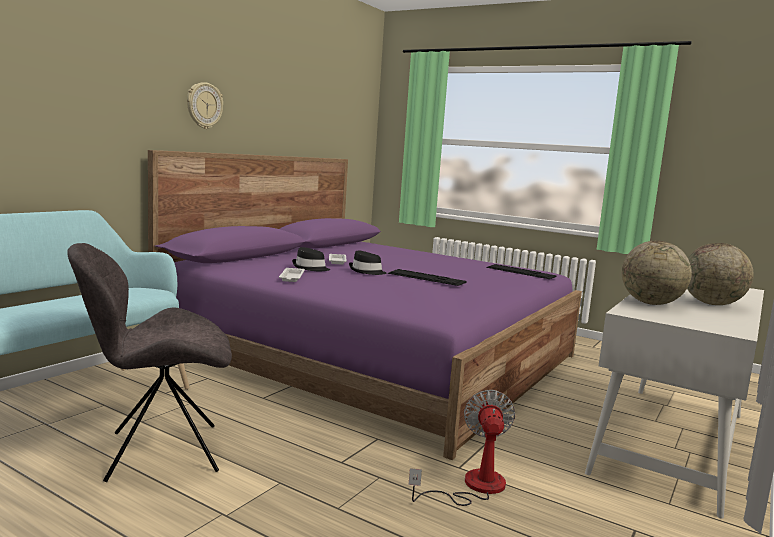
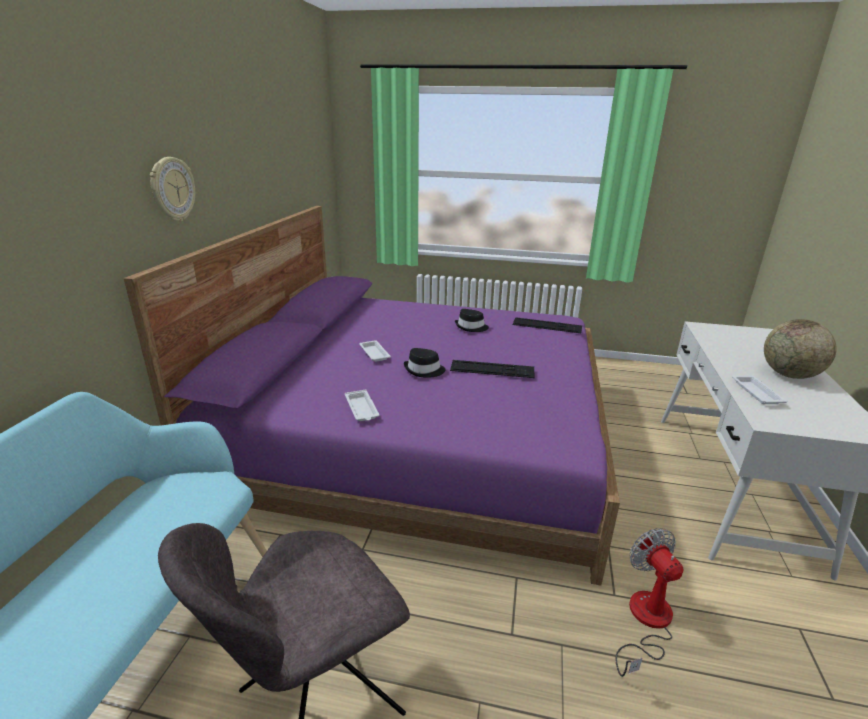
camera: 20 degrees left, 15 degrees up
black hat [292,247,330,271] -> black hat moved to [455,309,489,332]
globe [622,241,692,305] -> white tray [732,375,787,404]

